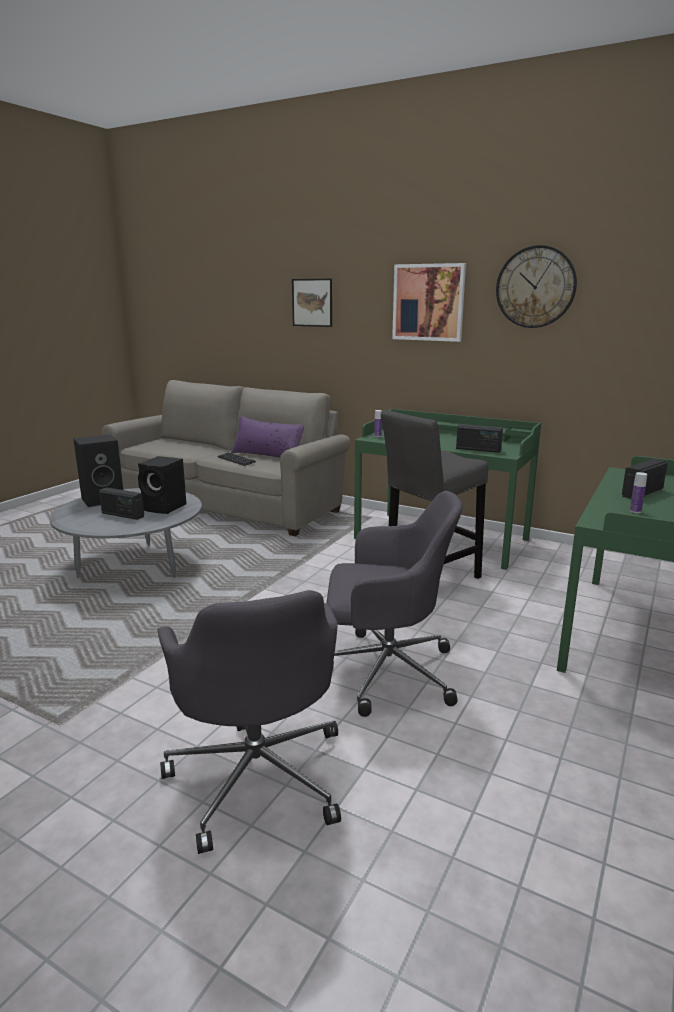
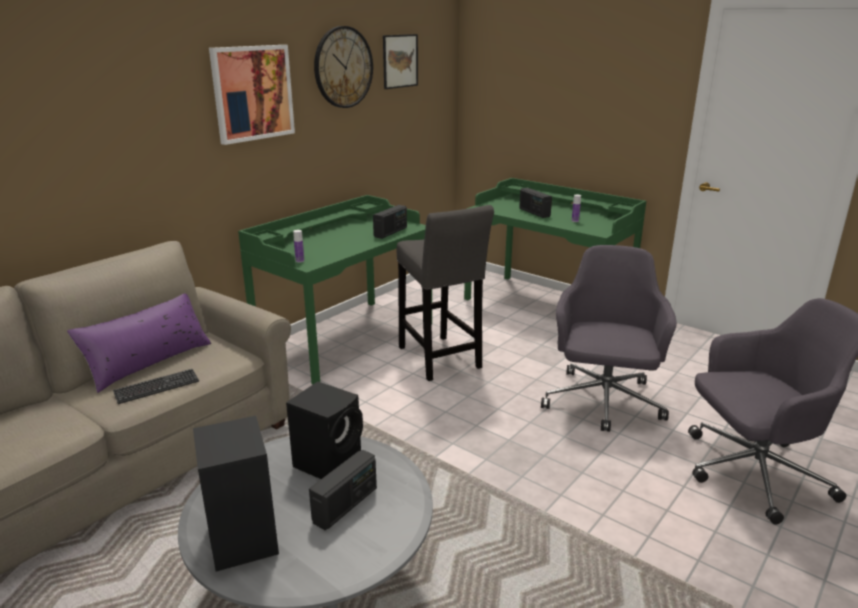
camera: 80 degrees left, 5 degrees up
picture [292,279,332,327] -> picture moved to [383,34,418,89]

